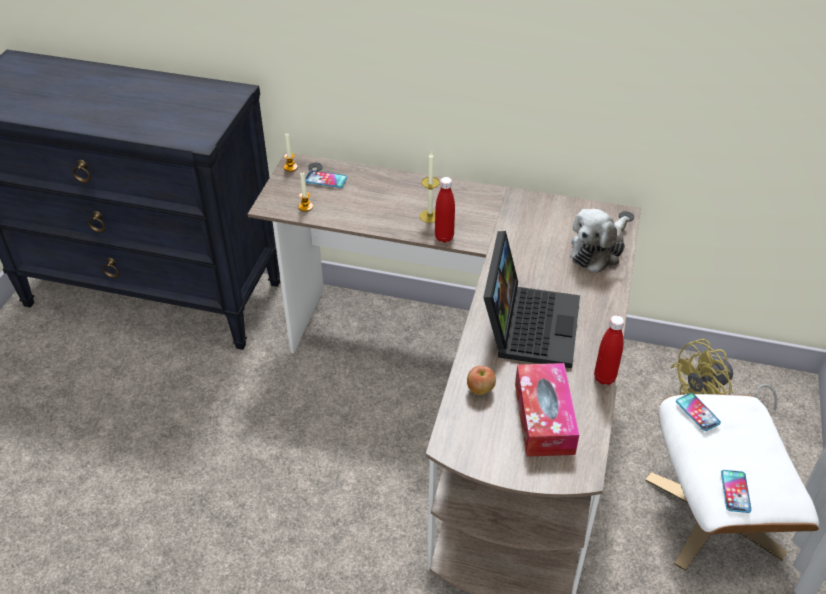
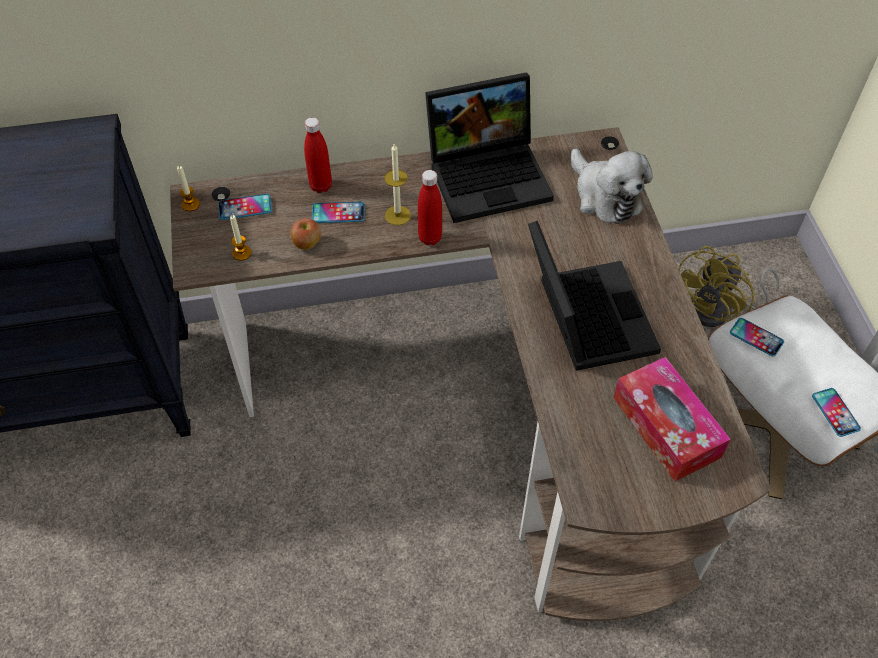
camera: 25 degrees left, 10 degrees up
apple [467,366,496,395] -> apple moved to [291,218,321,250]
plush toy [571,209,628,273] -> plush toy turned 45 degrees counterclockwise [571,149,653,224]
red bottle [594,315,624,385] -> red bottle moved to [304,117,332,193]
none -> phone [312,202,365,223]
none -> laptop [425,72,554,223]

